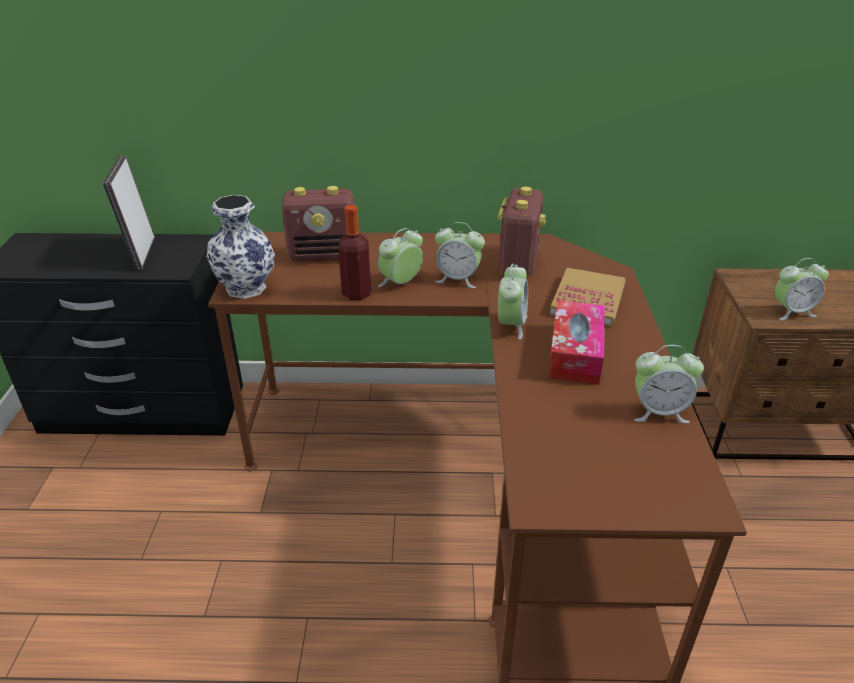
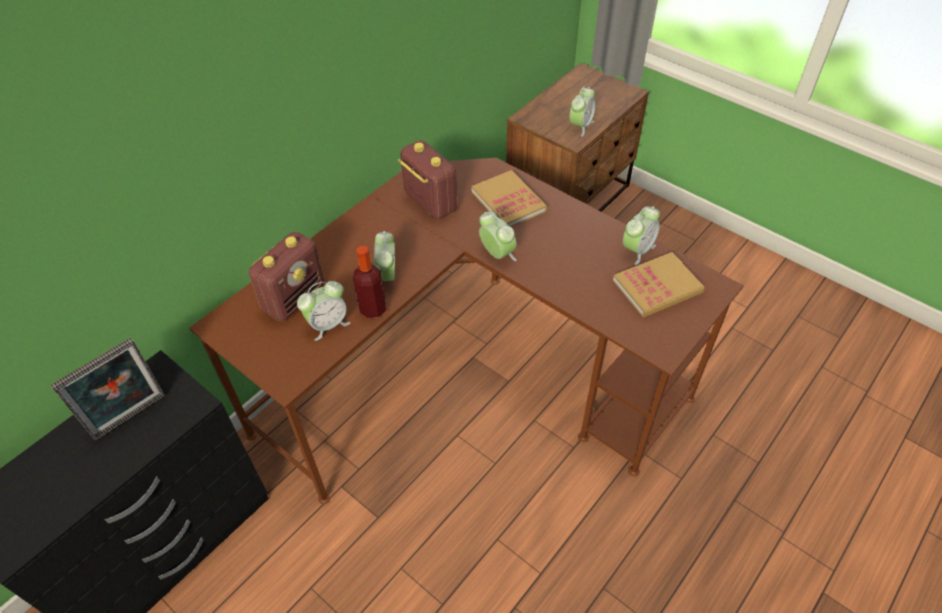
camera: 50 degrees left, 15 degrees up
picture frame [103,155,155,270] -> picture frame turned 75 degrees counterclockwise [50,338,165,441]
vase [207,195,275,299] -> none
alarm clock [435,222,485,288] -> alarm clock moved to [297,281,351,341]
tissue box [548,300,605,385] -> none
none -> book [613,252,704,317]

